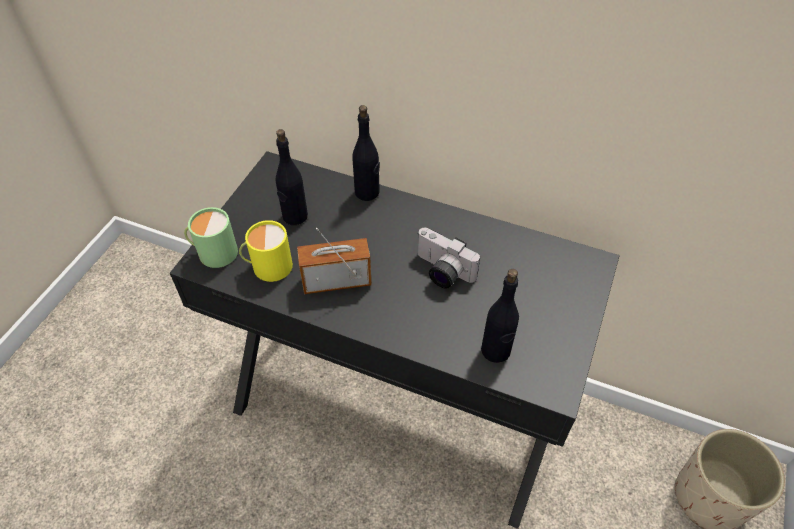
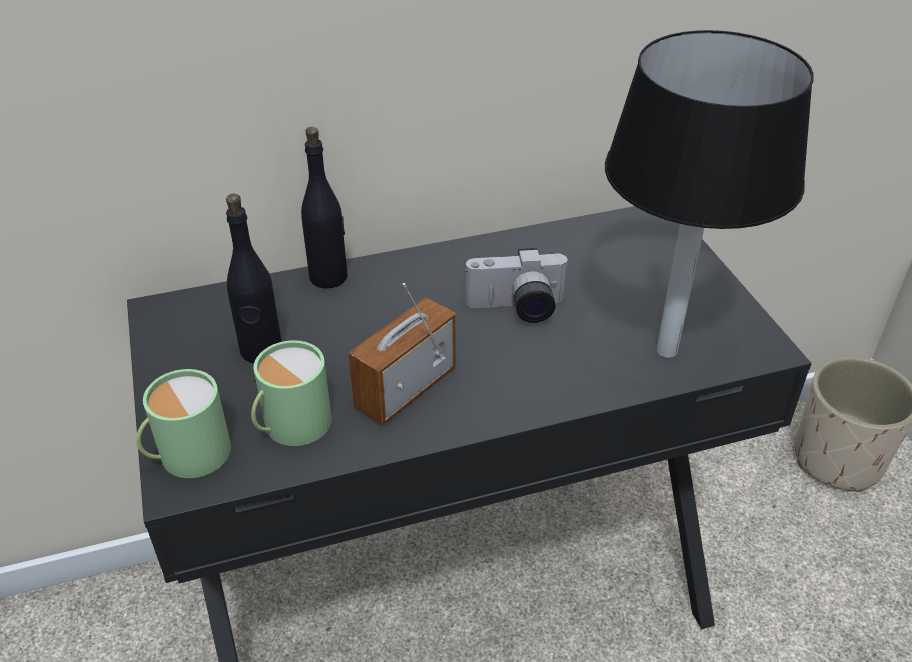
camera: 40 degrees left, 10 degrees down
yellow mug [239,220,293,282] -> green mug [251,340,332,446]
black bottle [481,269,519,363] -> black table lamp [605,30,814,358]

